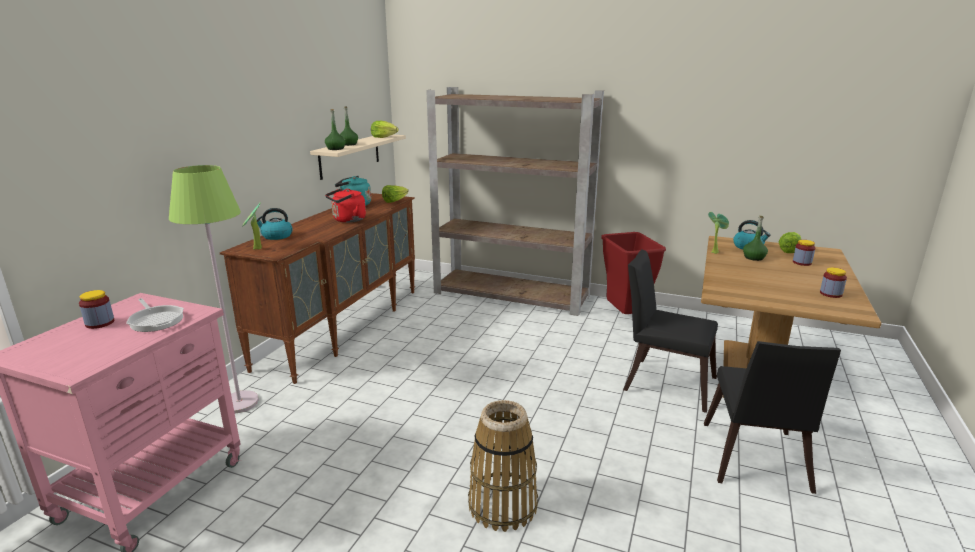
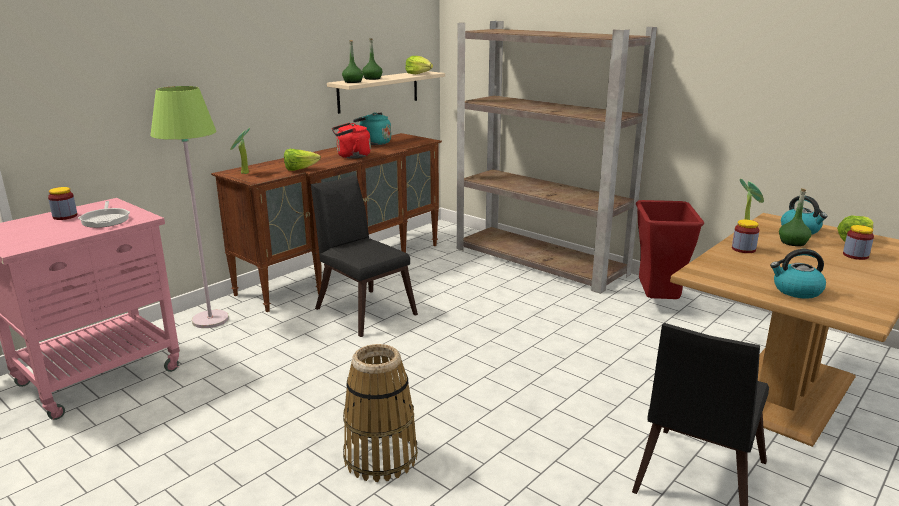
camera: 20 degrees right, 0 degrees up
kettle [256,208,293,240] -> kettle moved to [770,249,826,298]
lettuce [382,185,409,203] -> lettuce moved to [284,149,321,171]
black chair [623,249,718,413] -> black chair moved to [311,175,418,337]
jar [820,268,847,298] -> jar moved to [732,220,759,253]

